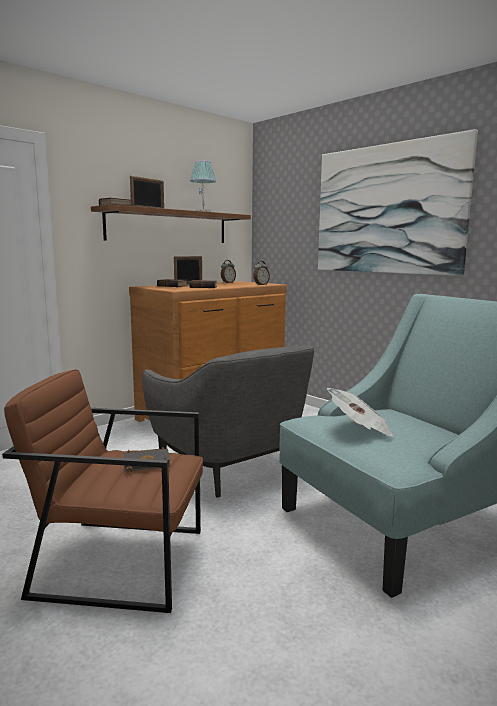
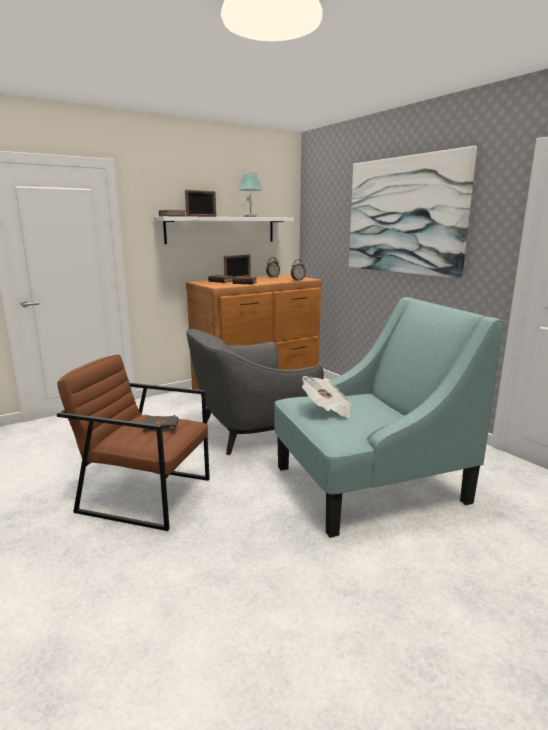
camera: 10 degrees right, 5 degrees up
brown shelf [91,204,251,243] -> white shelf [153,216,294,244]
grey armchair [142,345,314,497] -> grey armchair turned 90 degrees clockwise [186,329,324,455]

